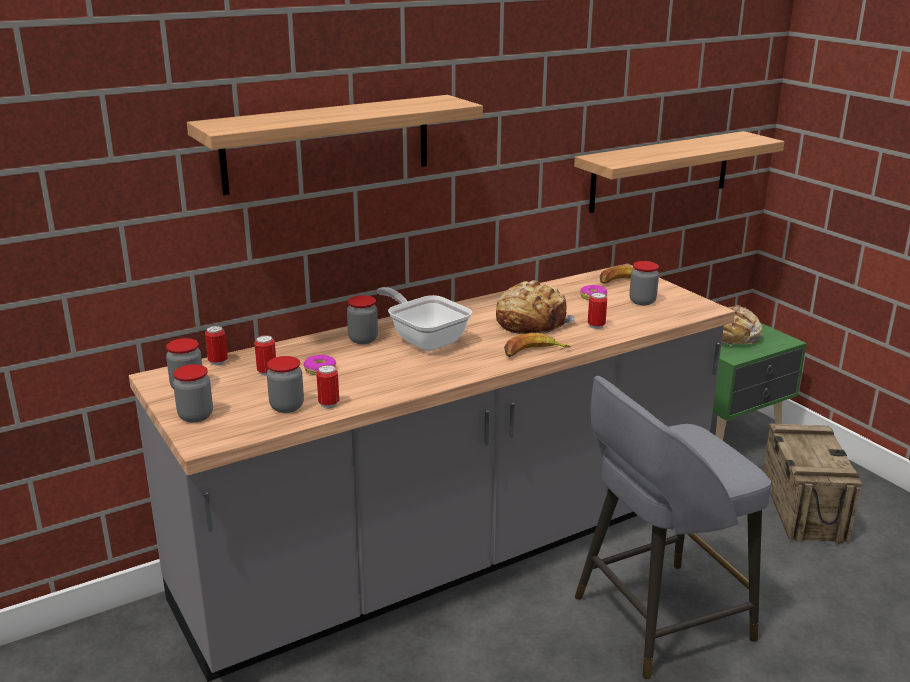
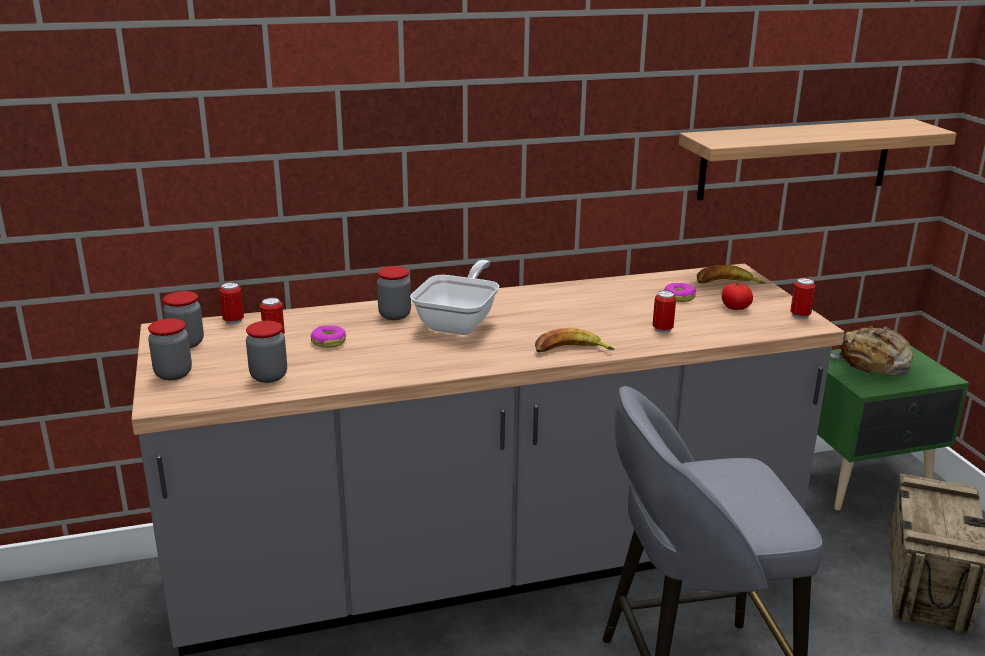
camera: 15 degrees right, 0 degrees up
shelf [187,95,483,195] -> none
can [316,365,339,408] -> can moved to [790,278,815,319]
frying pan [377,287,472,351] -> frying pan turned 45 degrees clockwise [410,260,499,335]
bread [496,280,578,334] -> none
jar [629,261,659,305] -> tomato [721,282,753,310]

